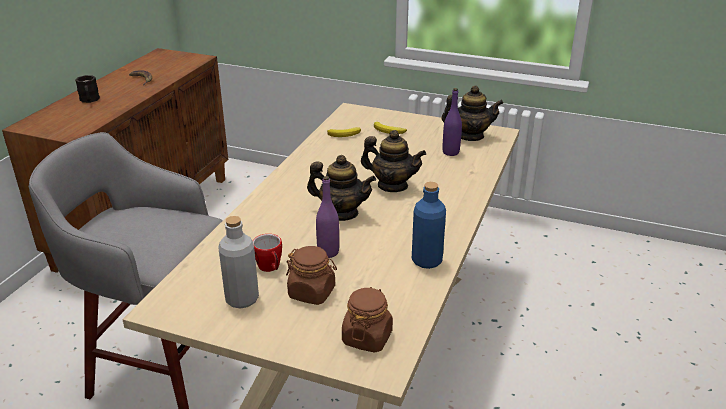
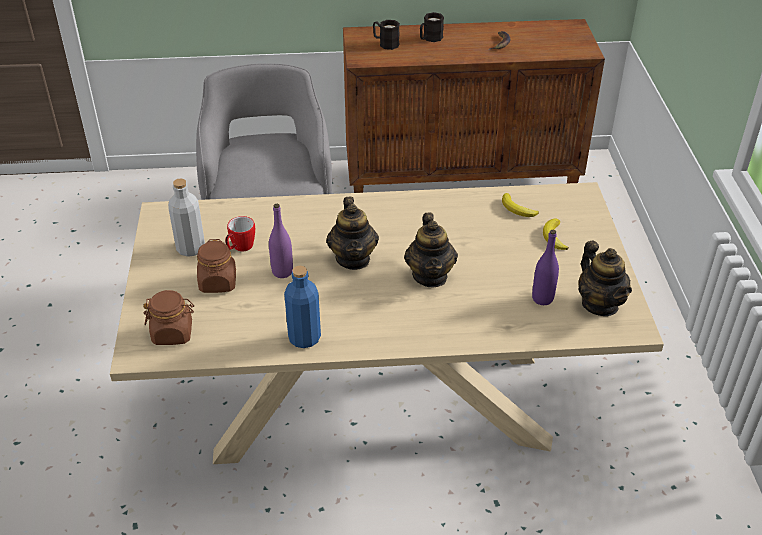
camera: 65 degrees right, 10 degrees up
none -> black mug [373,20,400,50]

